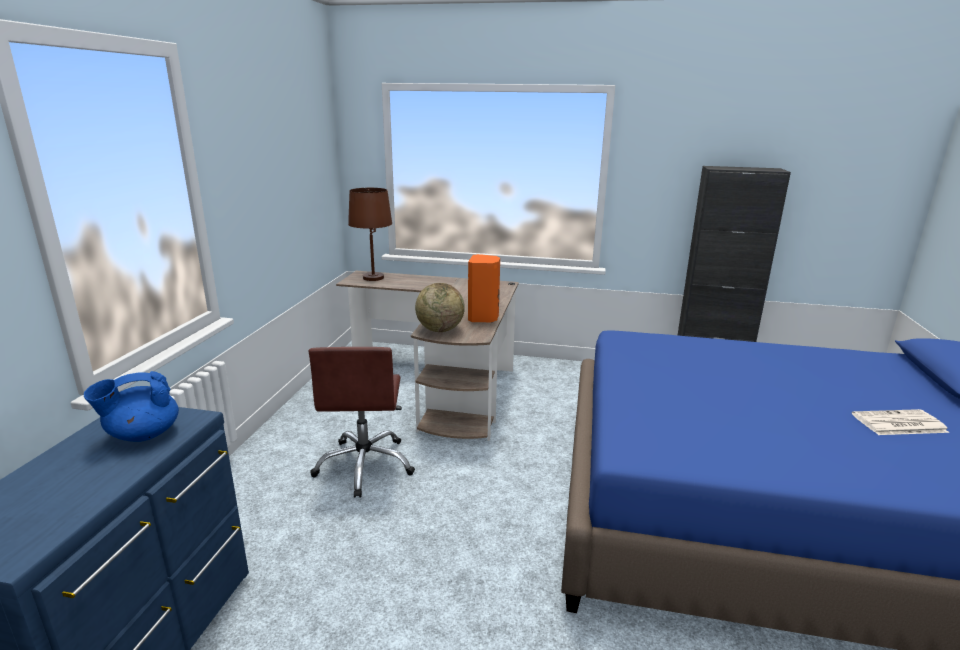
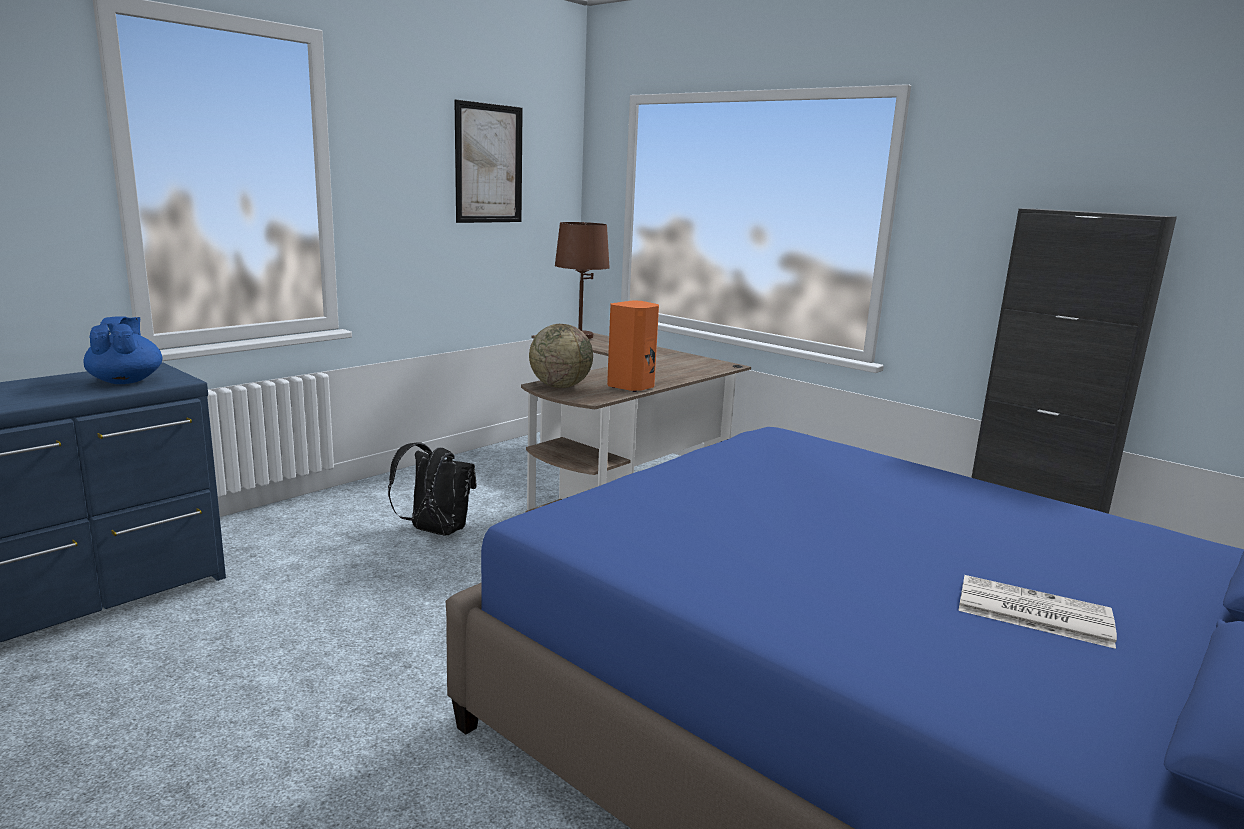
camera: 30 degrees right, 5 degrees down
blue teapot [84,371,179,442] -> blue teapot turned 75 degrees clockwise [84,316,162,384]
brown office chair [309,347,415,498] -> black backpack [388,442,477,536]
none -> picture [454,100,523,223]

